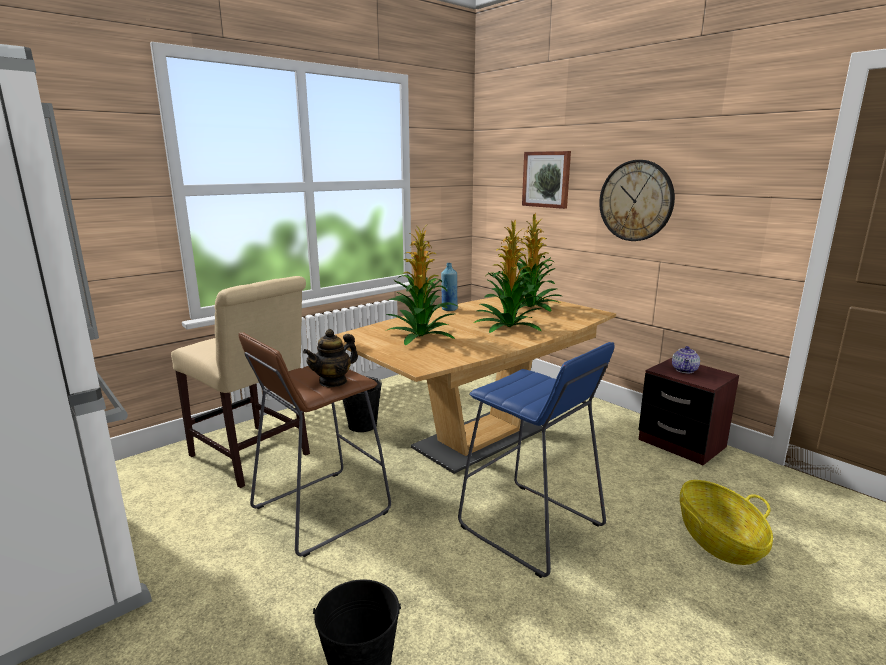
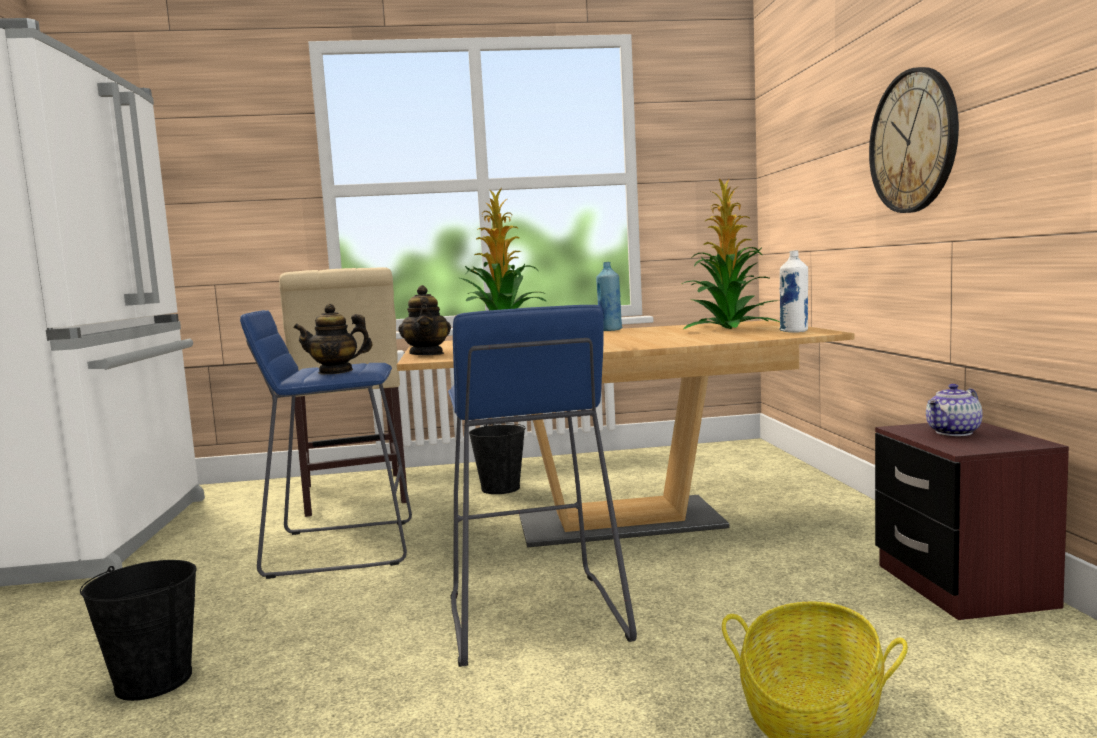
camera: 35 degrees right, 10 degrees down
brown stool [239,332,391,557] -> blue stool [240,310,412,579]
potted plant [473,220,543,333] -> none
picture [522,151,571,209] -> none
none -> teapot [398,285,451,355]
none -> white bottle [779,250,808,333]

